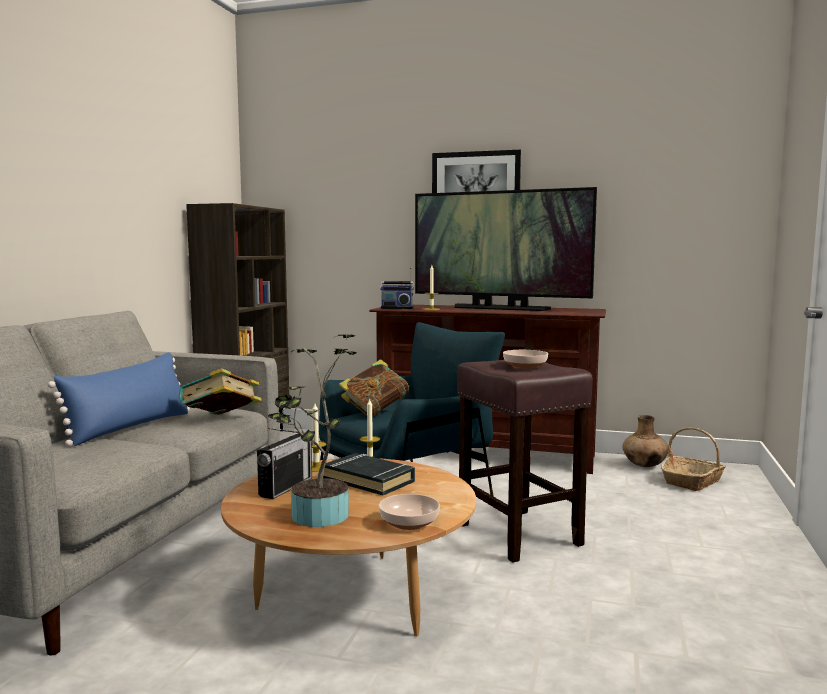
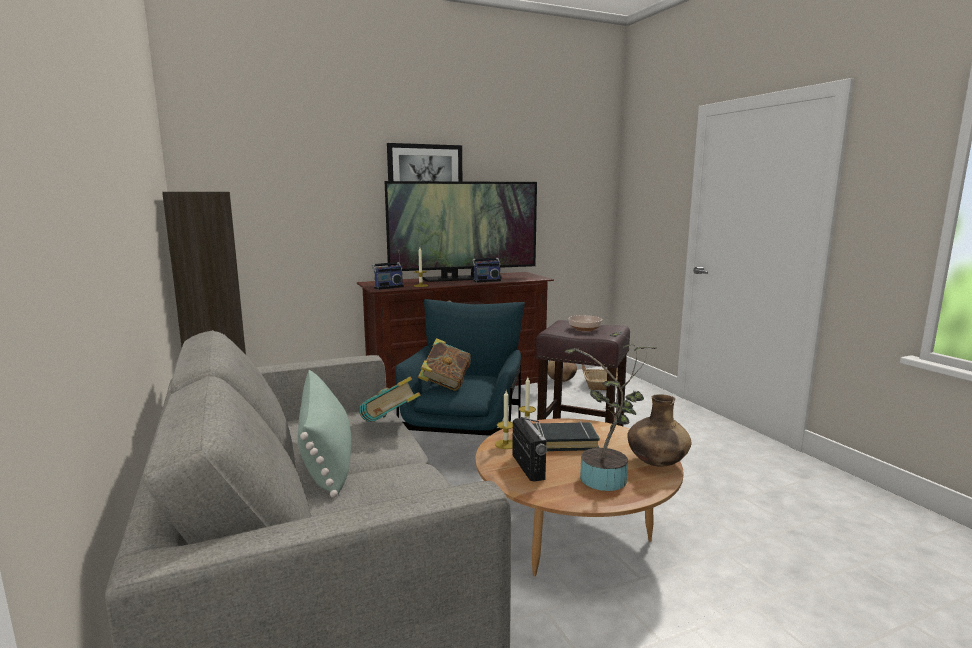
camera: 40 degrees left, 5 degrees up
blue pillow [48,352,190,447] -> green pillow [298,370,351,498]
bowl [379,494,440,530] -> brown vase [627,394,691,466]
none -> radio [472,246,501,283]

